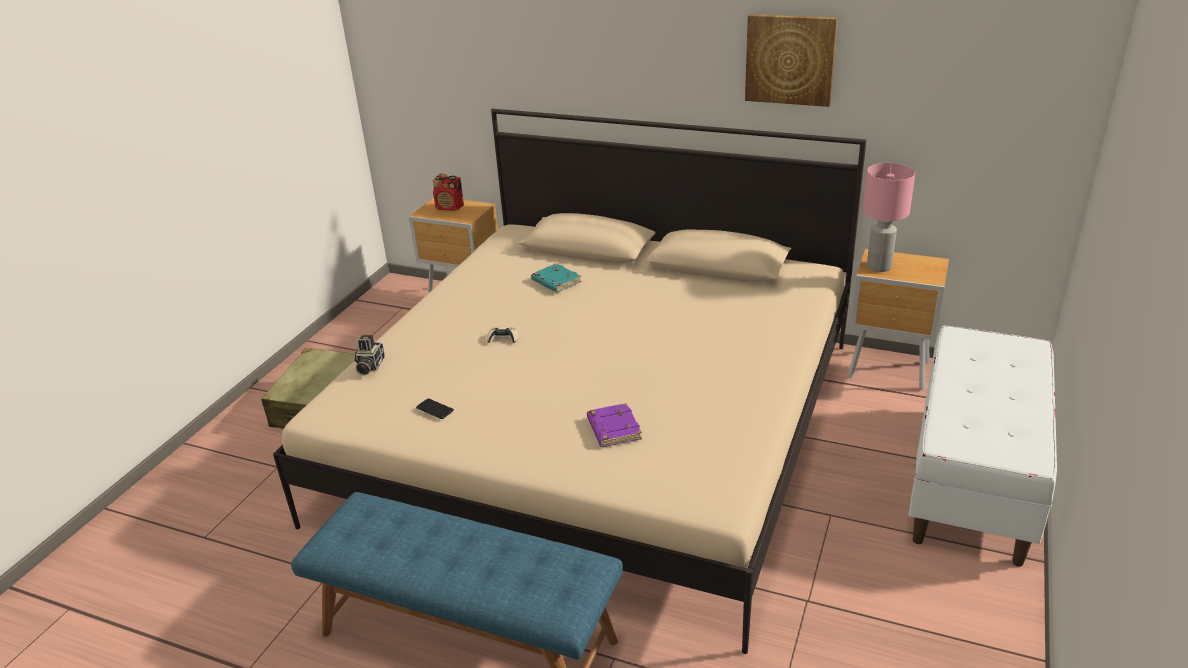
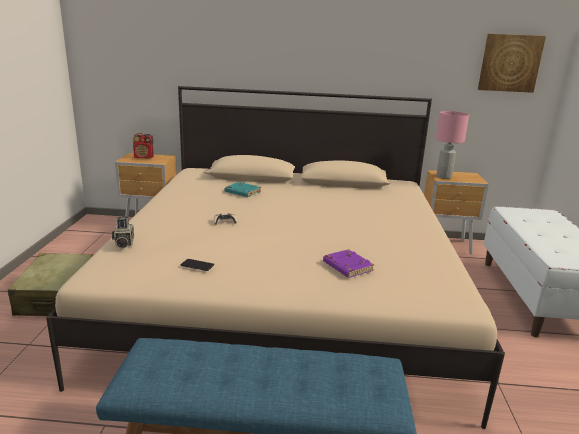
camera: 20 degrees left, 10 degrees down
picture [745,14,838,107] -> picture moved to [478,34,546,93]

